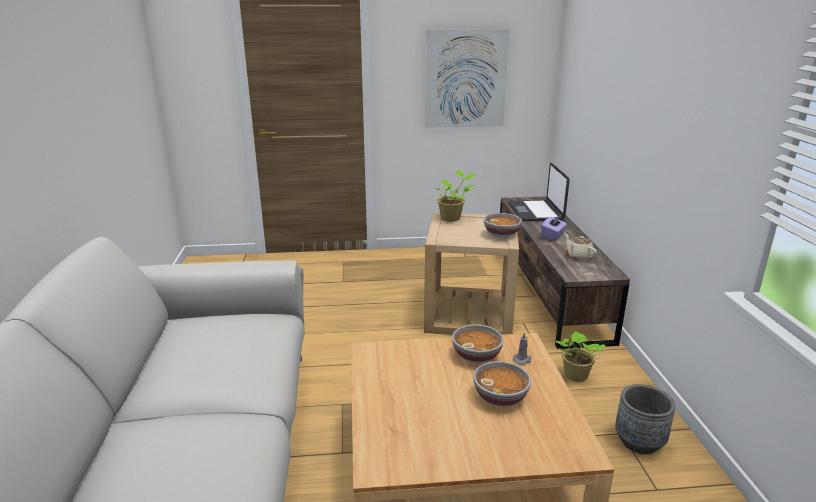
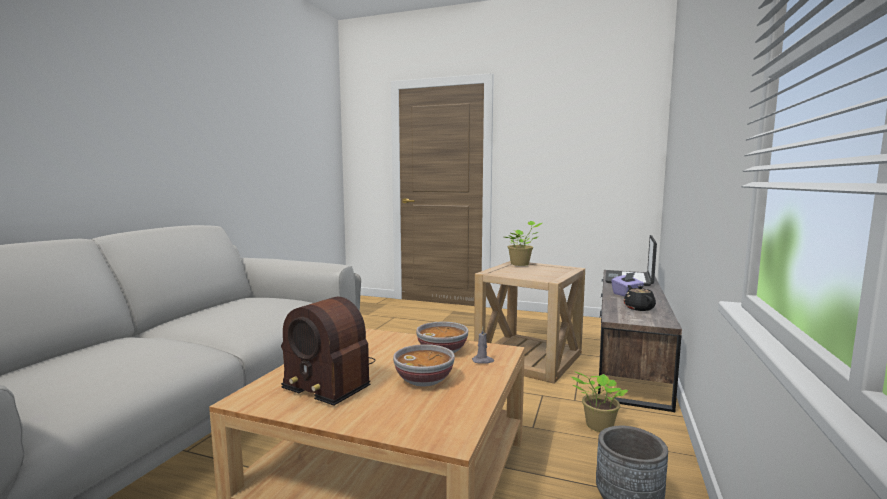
camera: 25 degrees right, 15 degrees down
picture [426,29,510,128] -> none
bowl [484,213,522,238] -> none
beige teapot [564,233,597,261] -> black teapot [624,285,656,311]
none -> radio [281,297,375,406]

